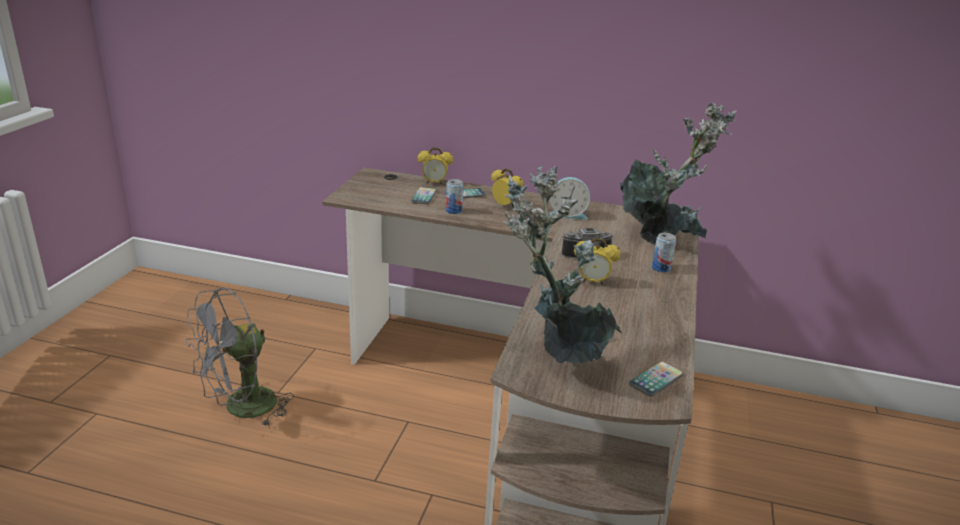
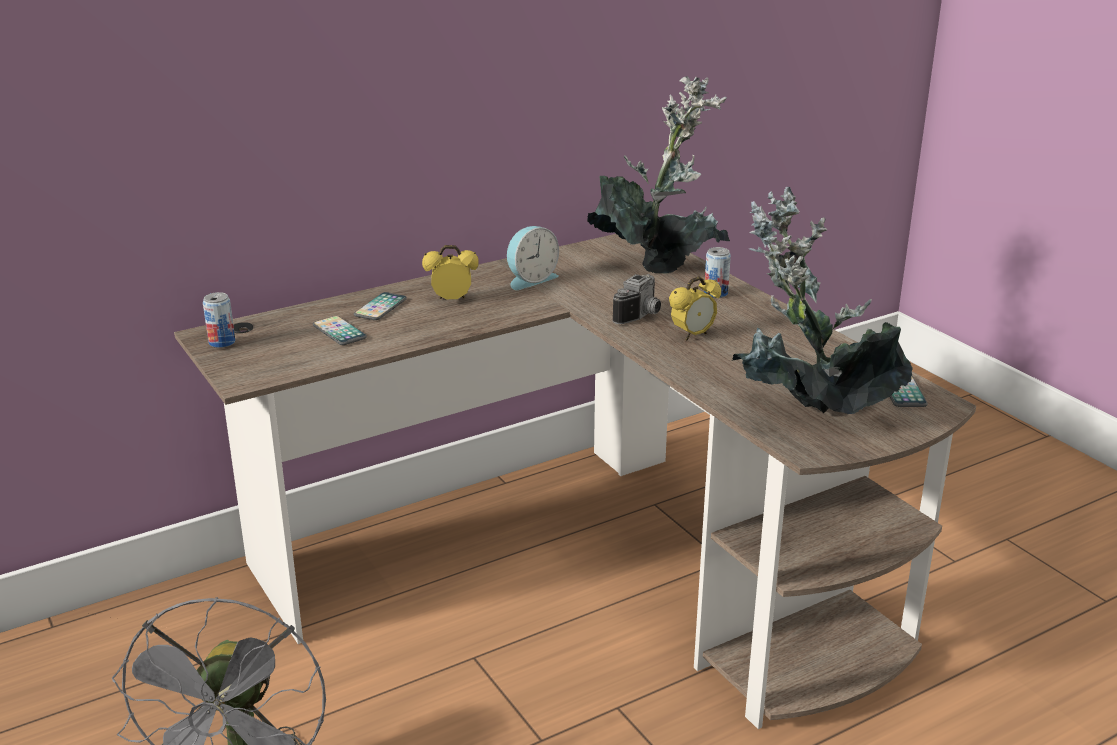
camera: 45 degrees left, 0 degrees up
alarm clock [417,148,453,185] -> none
can [446,179,463,214] -> can moved to [203,292,235,348]

